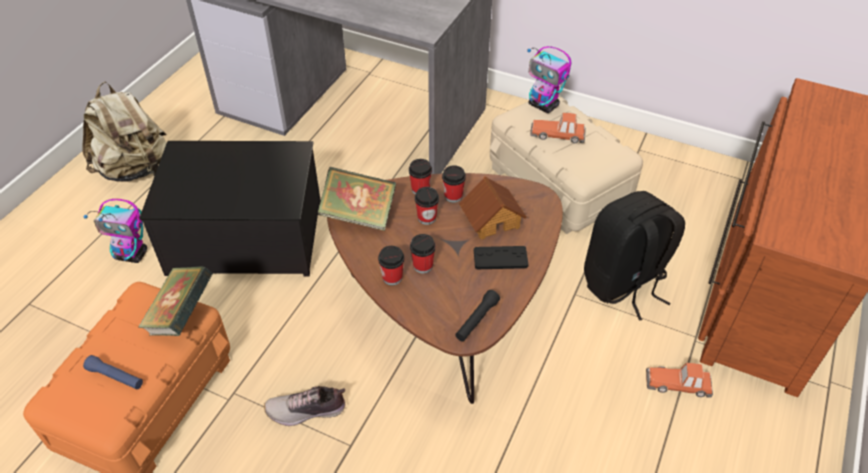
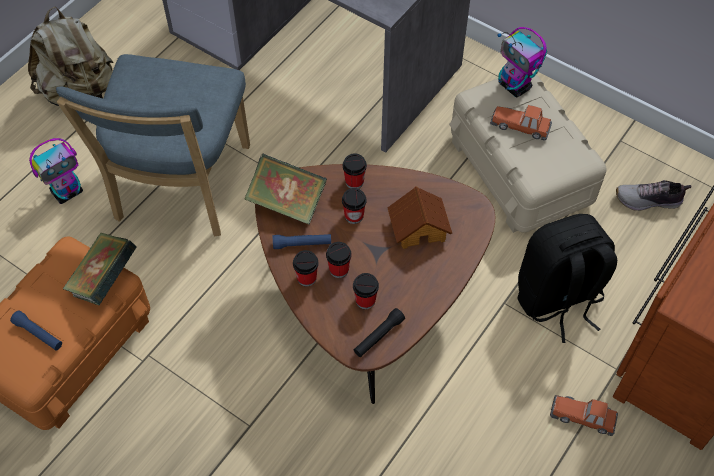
camera: 10 degrees right, 10 degrees up
toy robot [84,199,147,263] -> toy robot turned 60 degrees counterclockwise [29,138,83,204]
storage box [139,141,321,277] -> blue chair [56,54,250,236]
shoe [264,386,345,426] -> shoe moved to [616,180,691,211]
cup [442,165,466,203] -> cup moved to [353,273,379,309]
black game controller [474,246,528,269] -> none
none -> blue flashlight [273,234,331,249]

